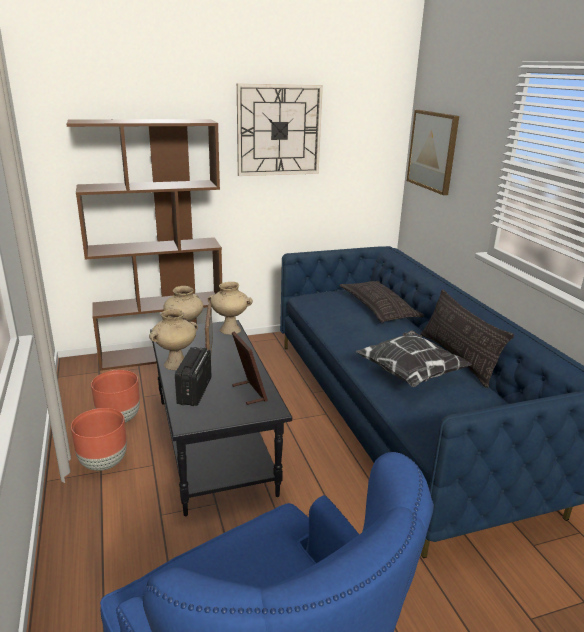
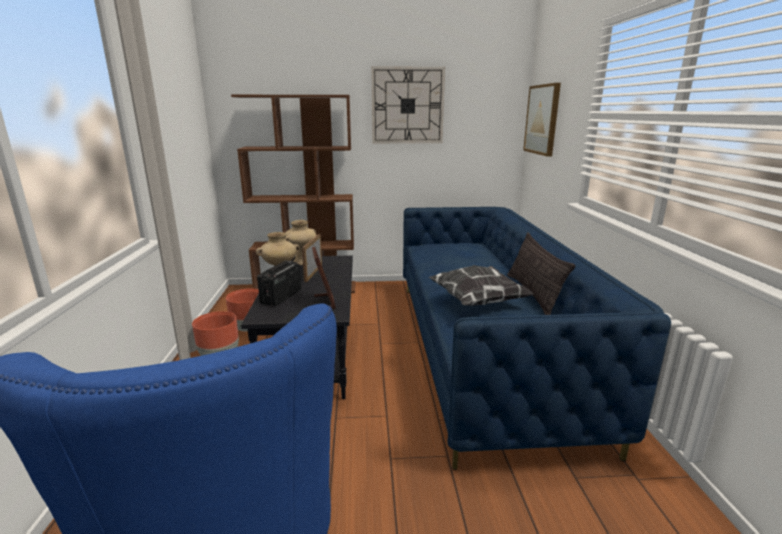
camera: 15 degrees right, 5 degrees down
beige vase [207,282,253,335] -> none
pillow [339,281,425,323] -> none

